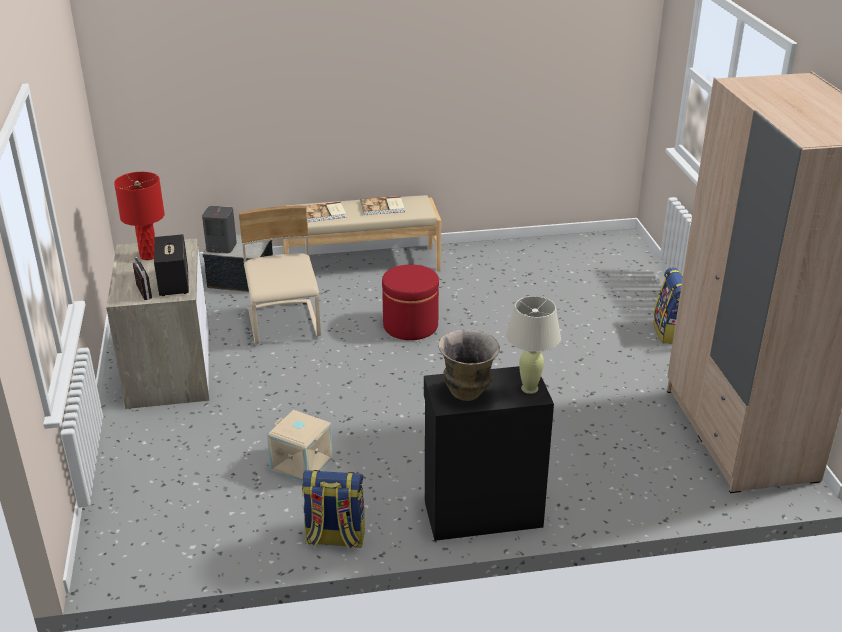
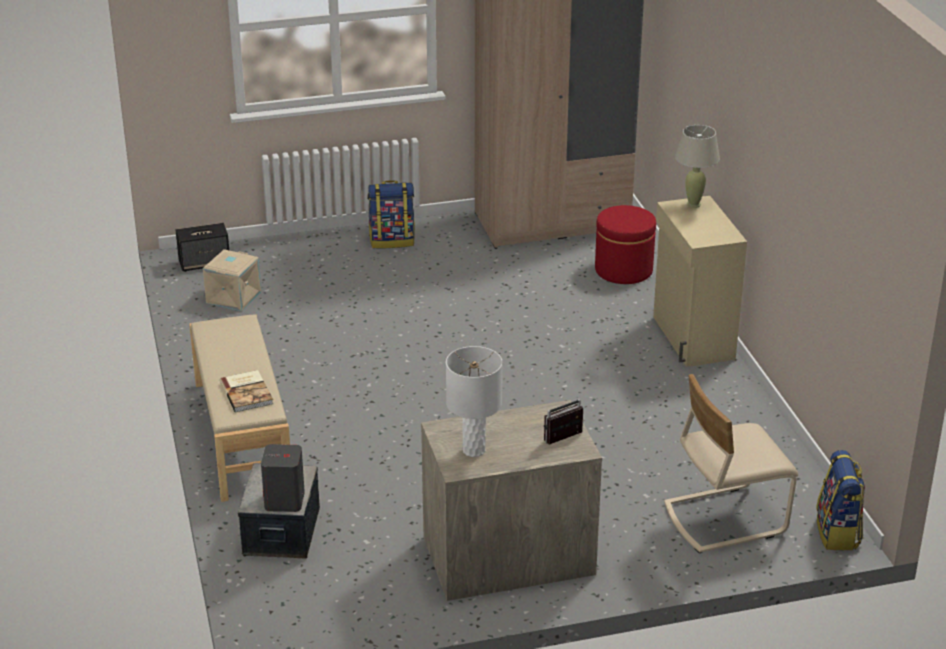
camera: 95 degrees left, 0 degrees up
red table lamp [114,172,165,260] -> white table lamp [446,346,503,457]
speaker [154,234,189,296] -> speaker moved to [176,223,229,272]
beige chair [239,205,321,344] -> beige chair moved to [664,374,798,553]
beige storage box [267,410,333,482] -> beige storage box moved to [203,249,261,311]
backpack [302,470,365,549] -> backpack moved to [816,450,865,550]
book [361,196,405,215] -> none
red ottoman [382,265,439,340] -> red ottoman moved to [595,205,656,284]
black cabinet [424,366,554,541] -> beige cabinet [653,196,747,367]
vase [438,329,500,401] -> none

